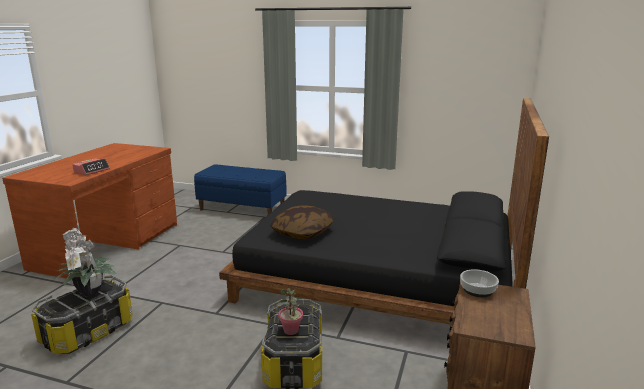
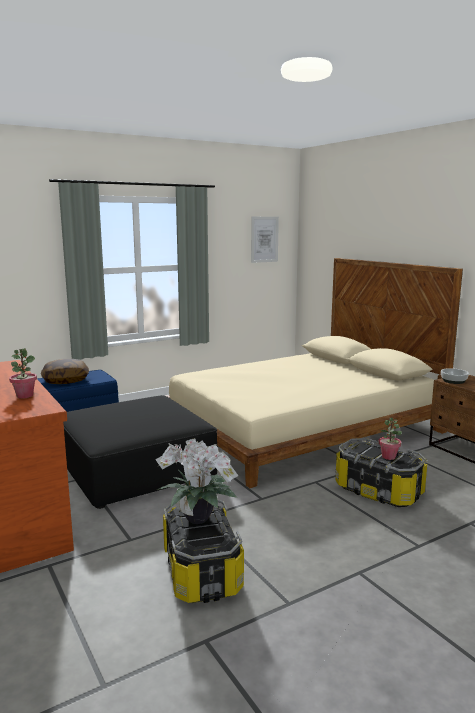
camera: 50 degrees left, 5 degrees down
alarm clock [72,158,110,175] -> potted plant [9,348,37,398]
black bed [219,98,549,325] -> beige bed [165,258,463,488]
pillow [270,205,335,239] -> pillow moved to [41,359,89,384]
none -> black ottoman [63,395,217,509]
none -> picture [251,217,279,263]

